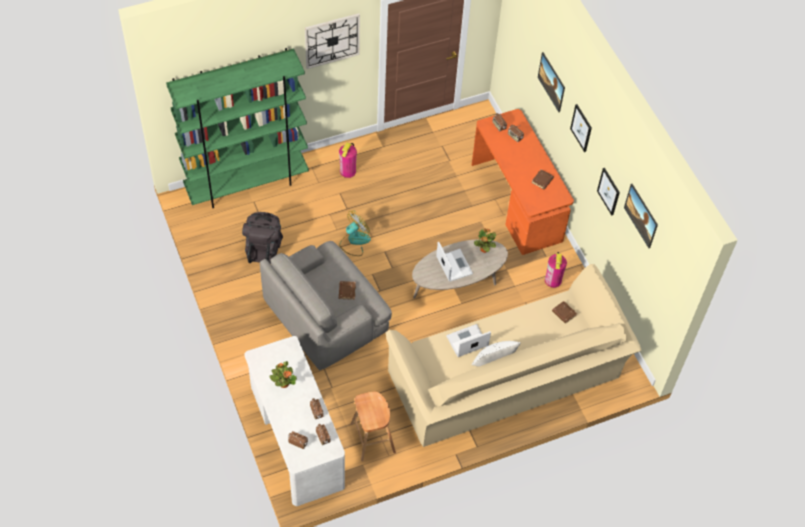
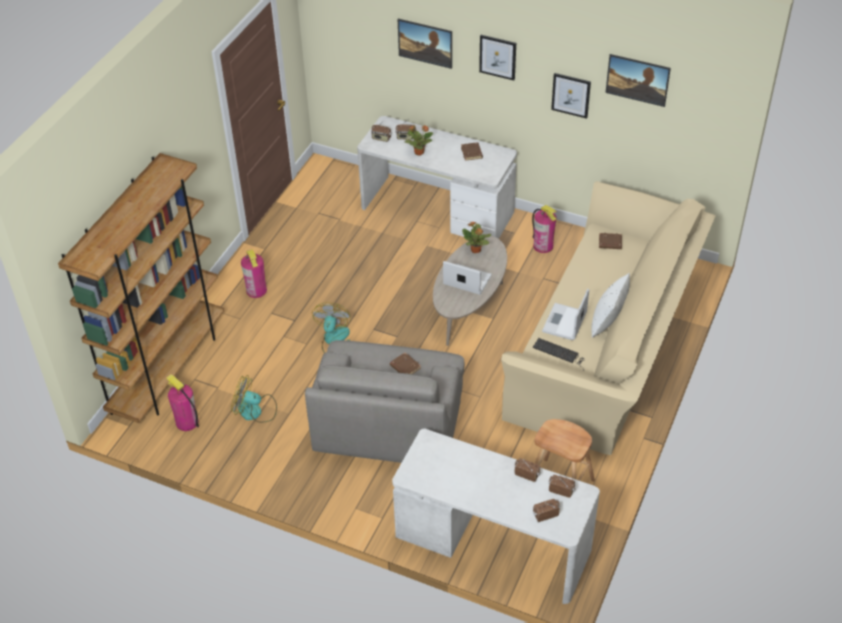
camera: 40 degrees left, 10 degrees down
green bookcase [166,48,309,209] -> brown bookcase [58,153,224,423]
black backpack [242,212,283,264] -> fan [231,375,277,423]
potted plant [270,361,297,388] -> potted plant moved to [405,125,433,155]
wall clock [305,13,360,69] -> none
orange desk [472,109,574,255] -> white desk [357,116,517,239]
none -> fire extinguisher [166,374,199,431]
none -> keyboard [533,338,585,371]

